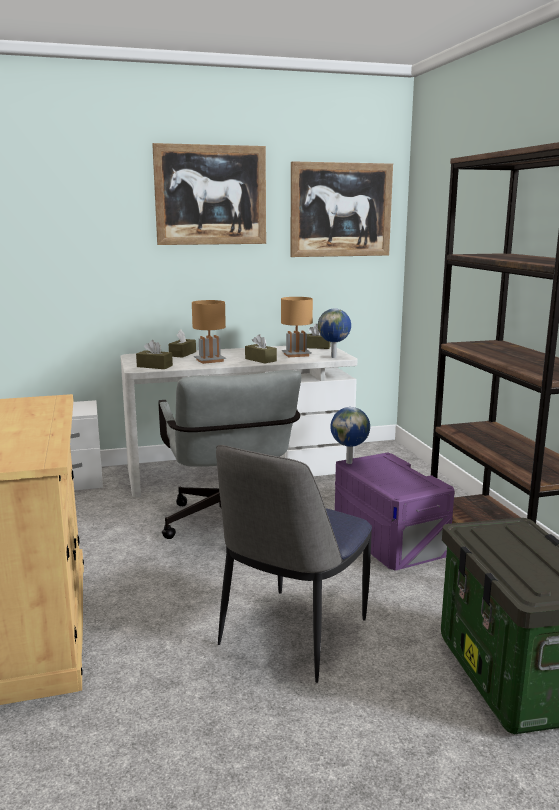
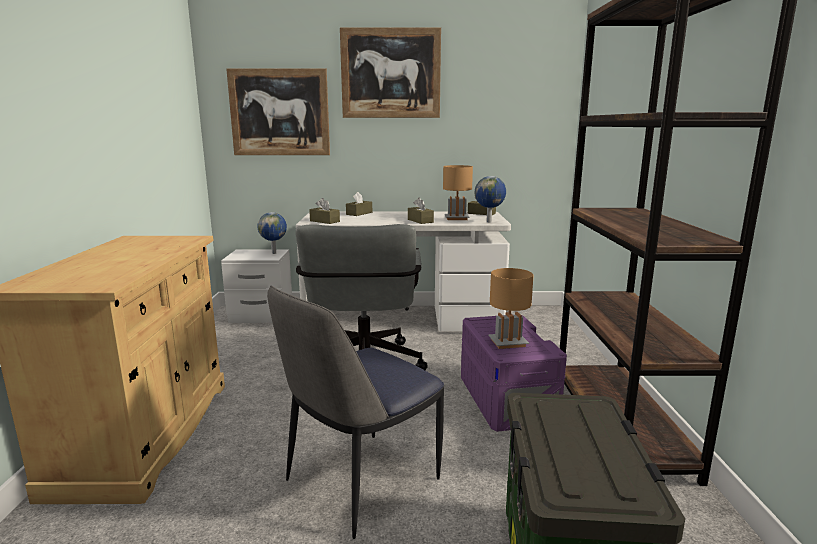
camera: 15 degrees right, 0 degrees up
brown table lamp [192,300,226,364] -> brown table lamp moved to [488,268,534,349]
picture [290,161,393,257] -> picture moved to [226,68,330,155]
globe [330,407,370,464] -> globe moved to [258,212,287,254]

